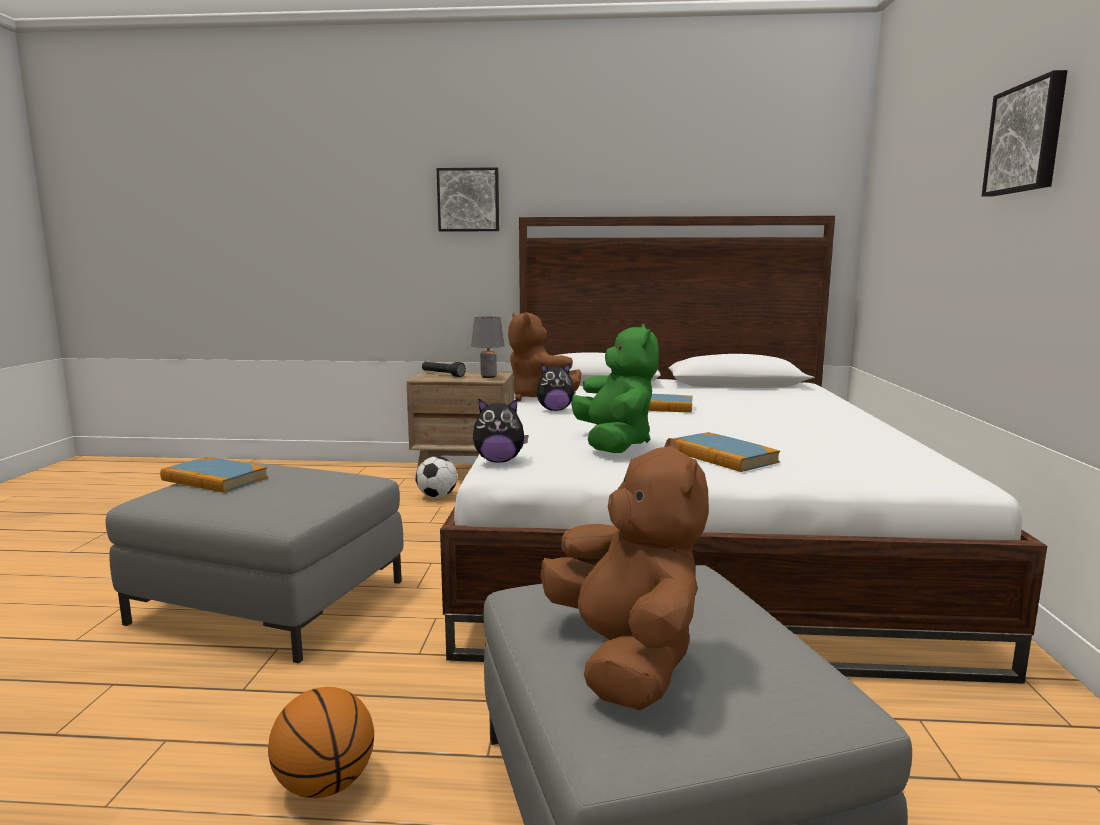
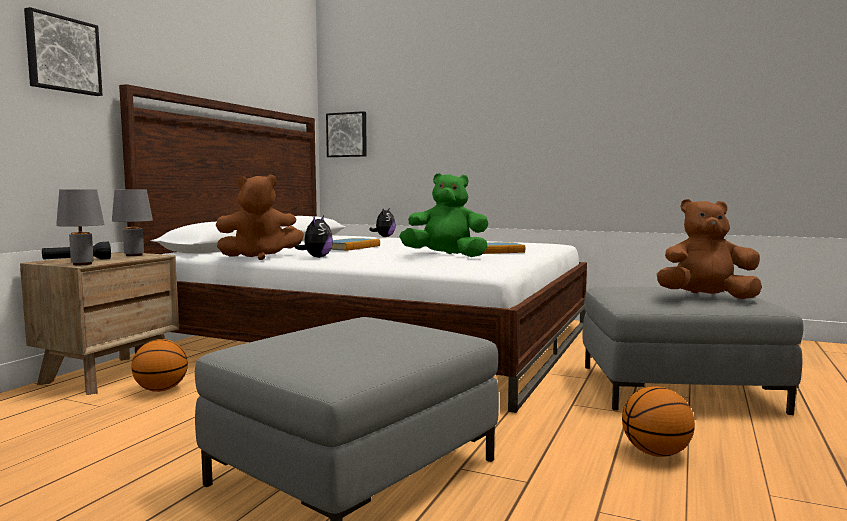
camera: 70 degrees left, 5 degrees down
book [160,457,268,493] -> none
football [416,456,457,498] -> basketball [131,339,188,392]
plush toy [473,399,529,463] -> plush toy moved to [369,209,396,237]
picture [982,70,1068,197] -> picture moved to [326,111,367,157]
none -> grey table lamp [56,189,104,265]

